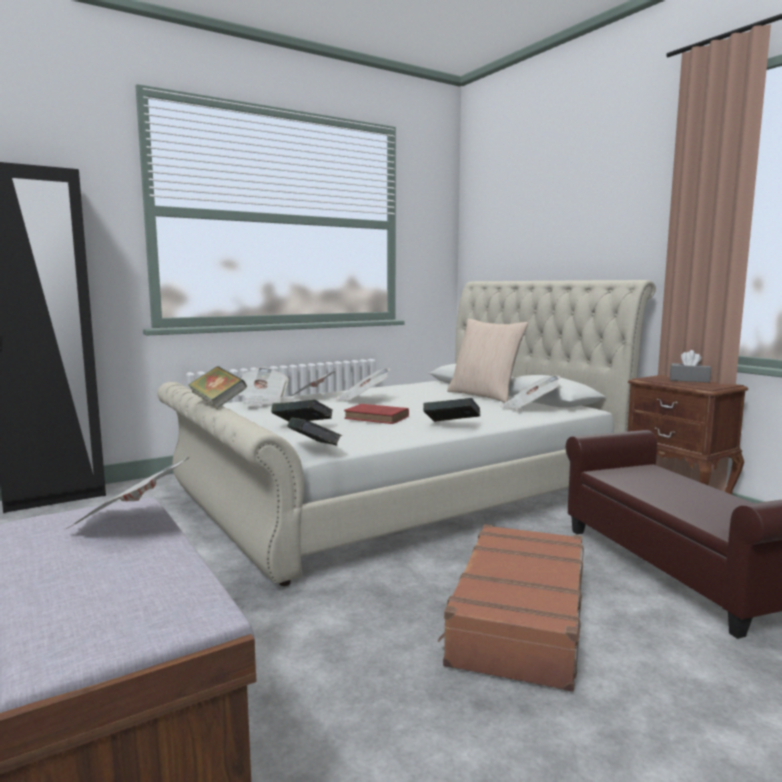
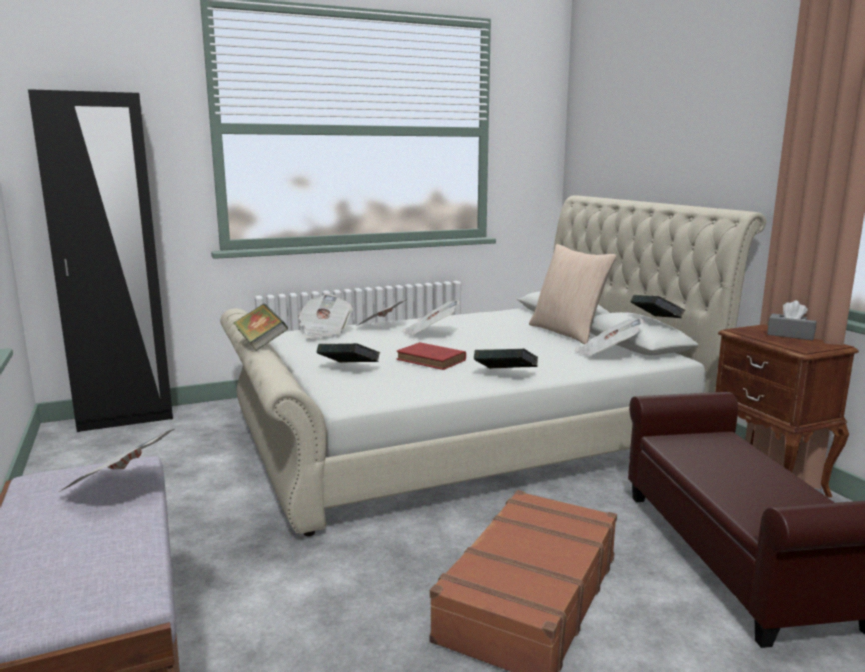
camera: 10 degrees right, 5 degrees up
book [287,418,342,445] -> book moved to [630,295,686,318]

